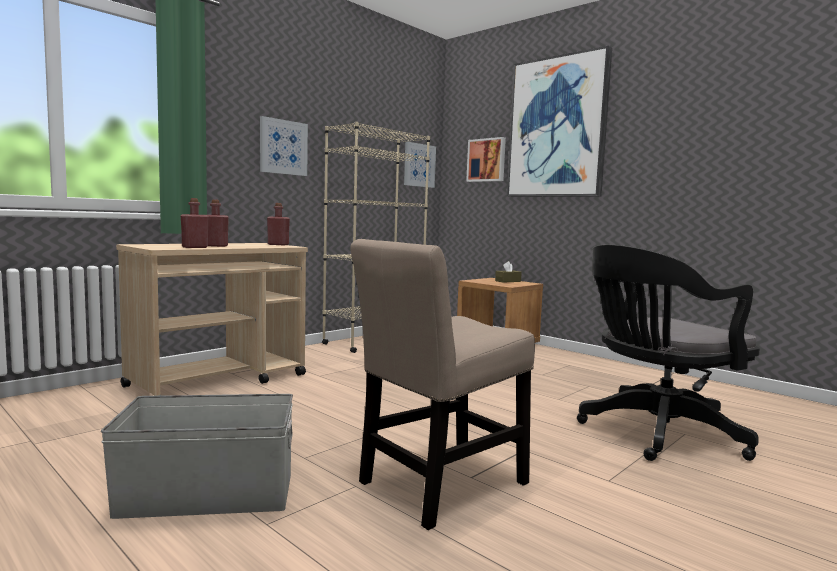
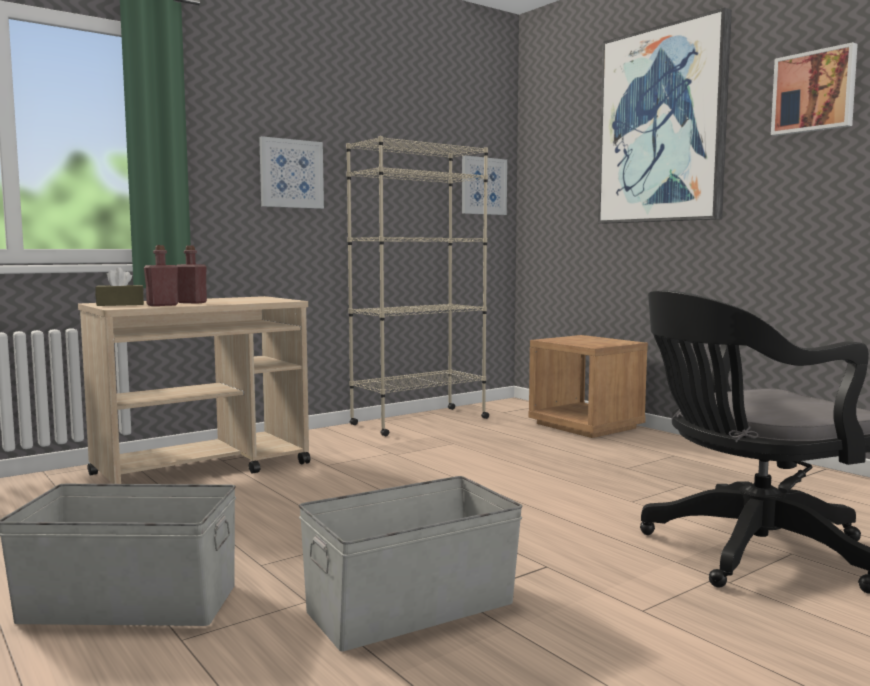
camera: 10 degrees right, 0 degrees up
red bottle [267,203,290,245] -> none
beige chair [351,239,535,530] -> grey storage box [299,476,523,651]
picture [466,137,506,182] -> picture moved to [771,42,858,136]
brown tissue box [495,261,522,283] -> brown tissue box moved to [95,267,144,306]

